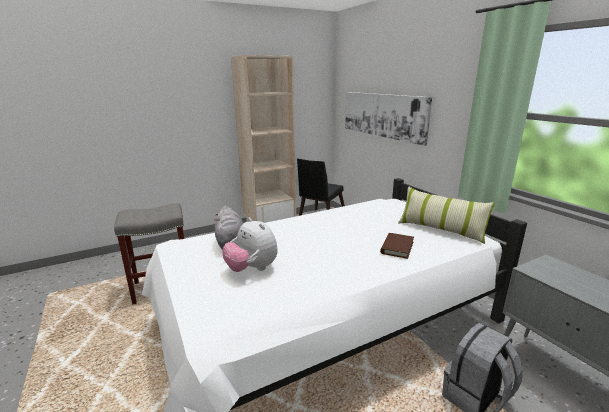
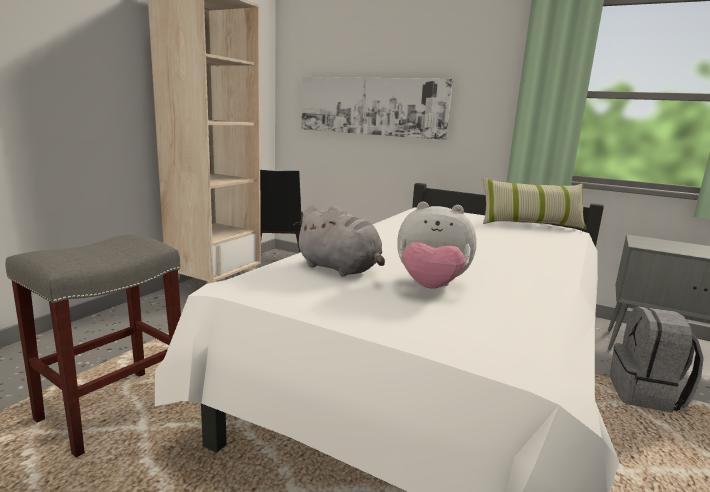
camera: 35 degrees left, 5 degrees down
brown book [380,233,414,259] -> none

